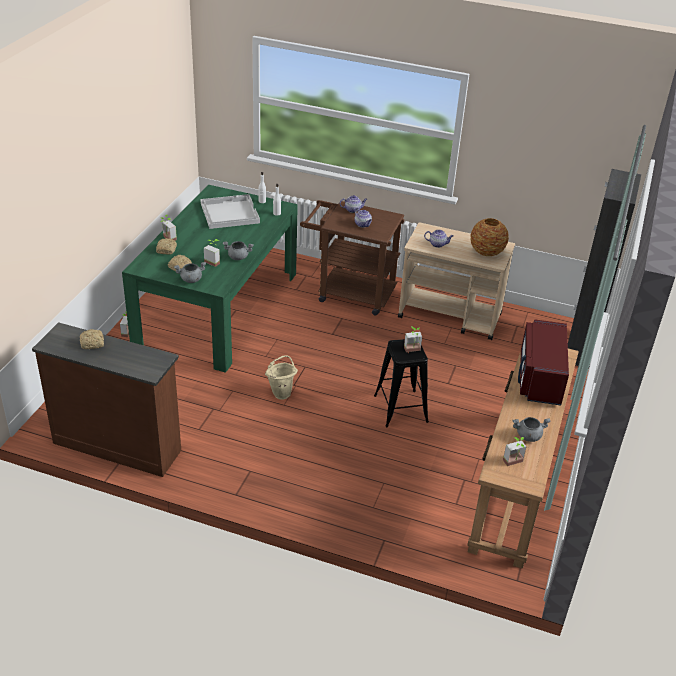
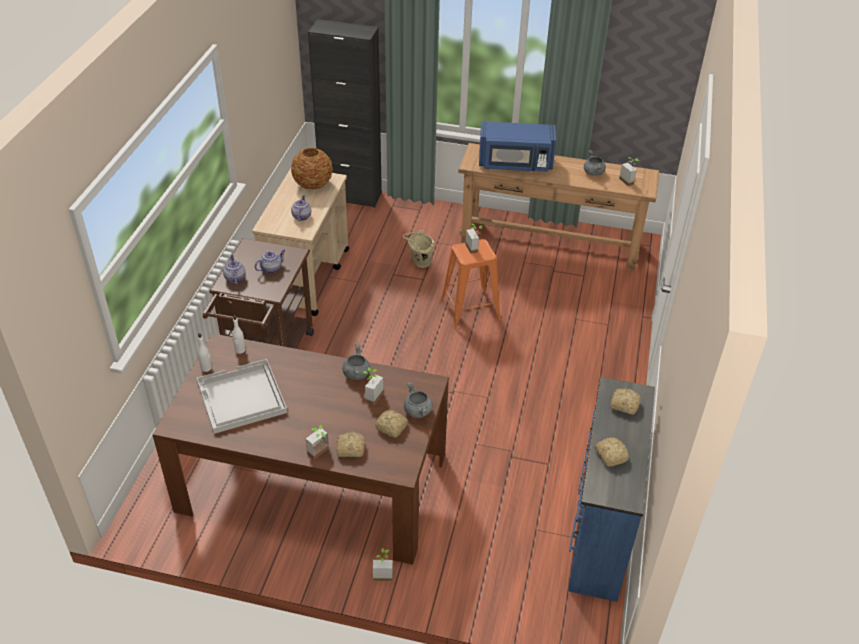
camera: 95 degrees left, 5 degrees up
brown dresser [32,322,181,477] -> blue dresser [568,377,655,602]
green dining table [122,185,298,373] -> brown dining table [152,333,449,565]
beige bucket [265,355,298,400] -> beige bucket moved to [402,230,435,268]
black stool [374,339,429,427] -> orange stool [440,239,501,330]
red microwave [518,319,569,405] -> blue microwave [479,121,556,172]
none -> bread [610,388,641,415]

